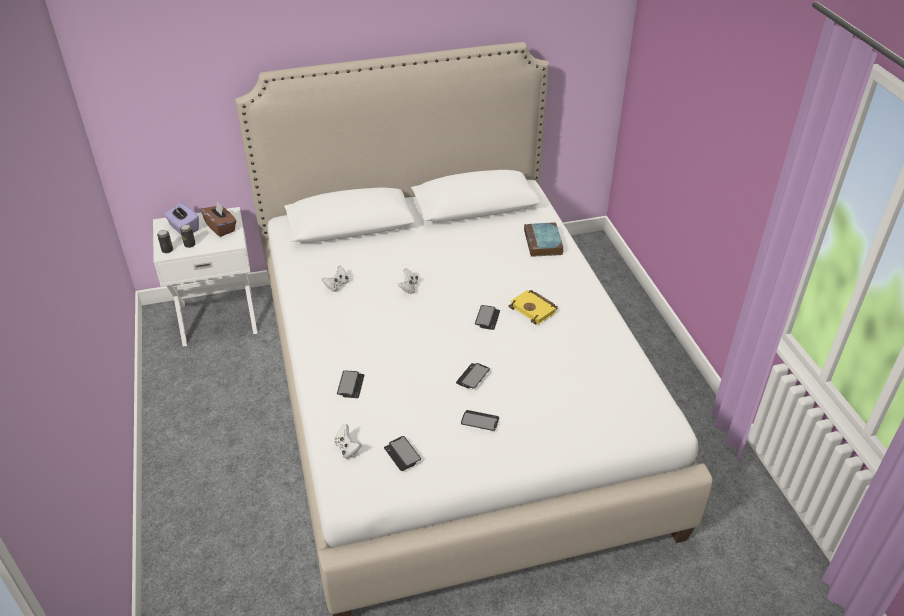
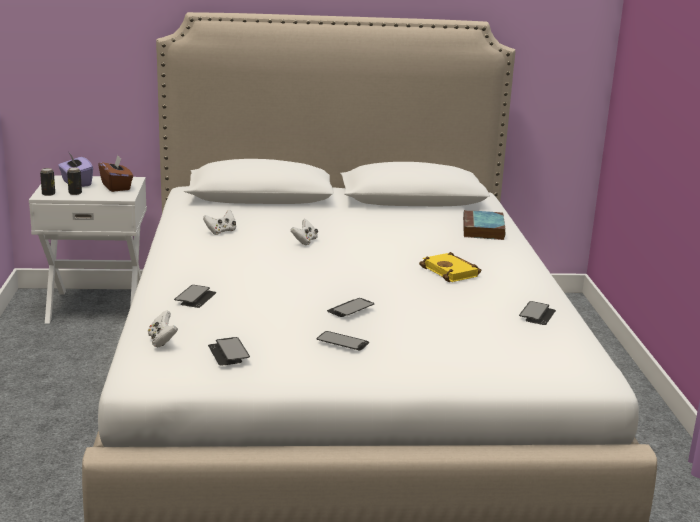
camera: 10 degrees right, 20 degrees down
phone [475,305,500,330] -> phone moved to [519,301,556,325]

